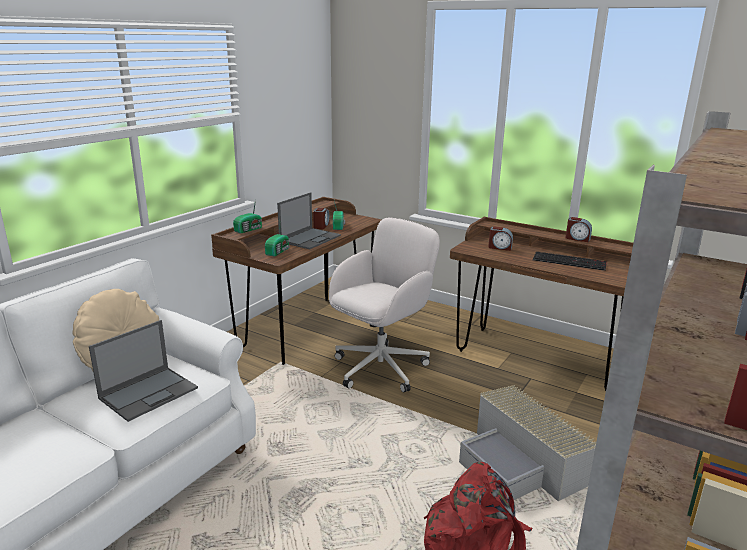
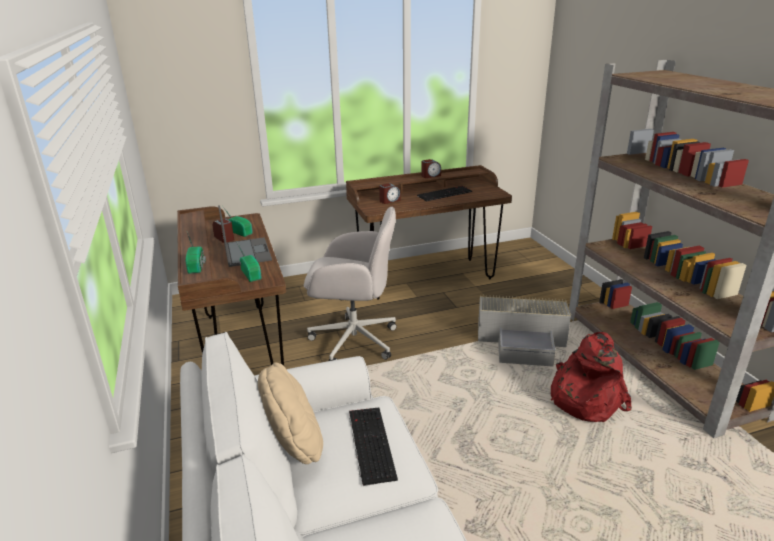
camera: 50 degrees left, 5 degrees up
laptop [89,320,198,422] -> keyboard [349,407,398,486]
white office chair [329,217,440,393] -> white office chair turned 105 degrees clockwise [304,206,397,361]

